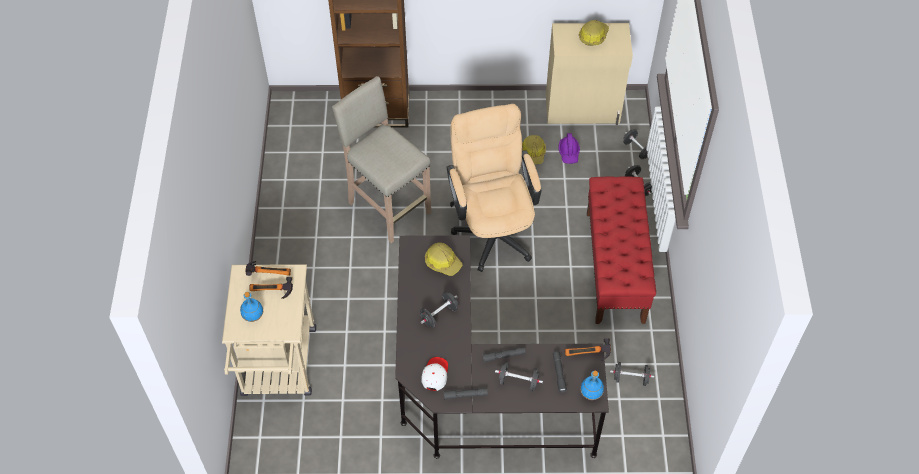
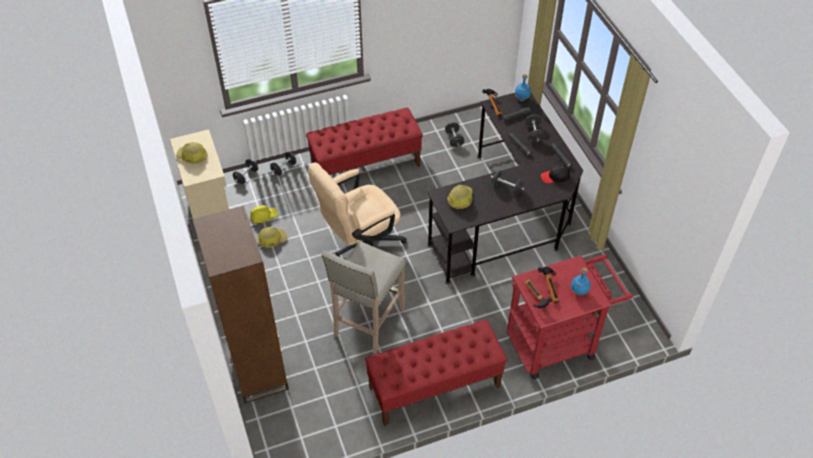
camera: 110 degrees left, 5 degrees down
beige cart [222,264,316,396] -> red cart [506,254,633,379]
white cap [421,357,448,391] -> black cap [541,164,570,184]
purple hard hat [558,133,580,164] -> yellow hard hat [250,205,278,224]
none -> red bench [365,319,507,426]

